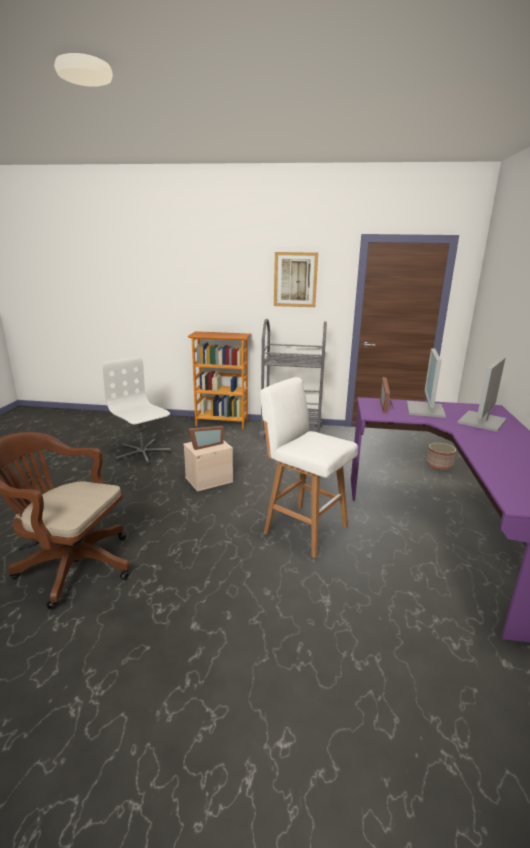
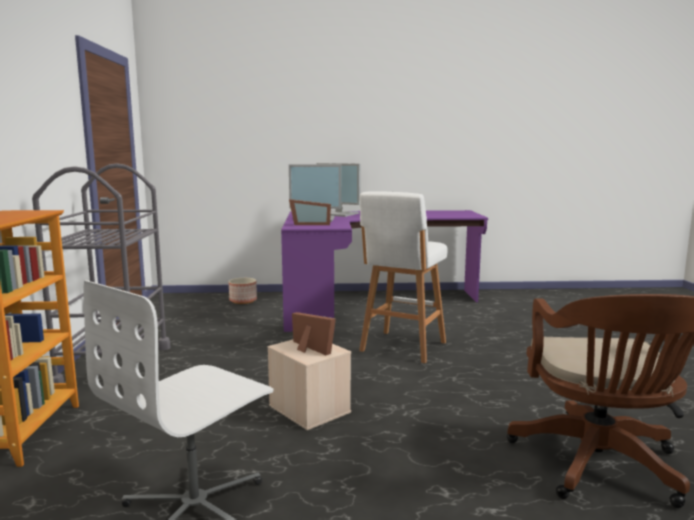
camera: 100 degrees left, 10 degrees down
picture [274,252,318,307] -> none

